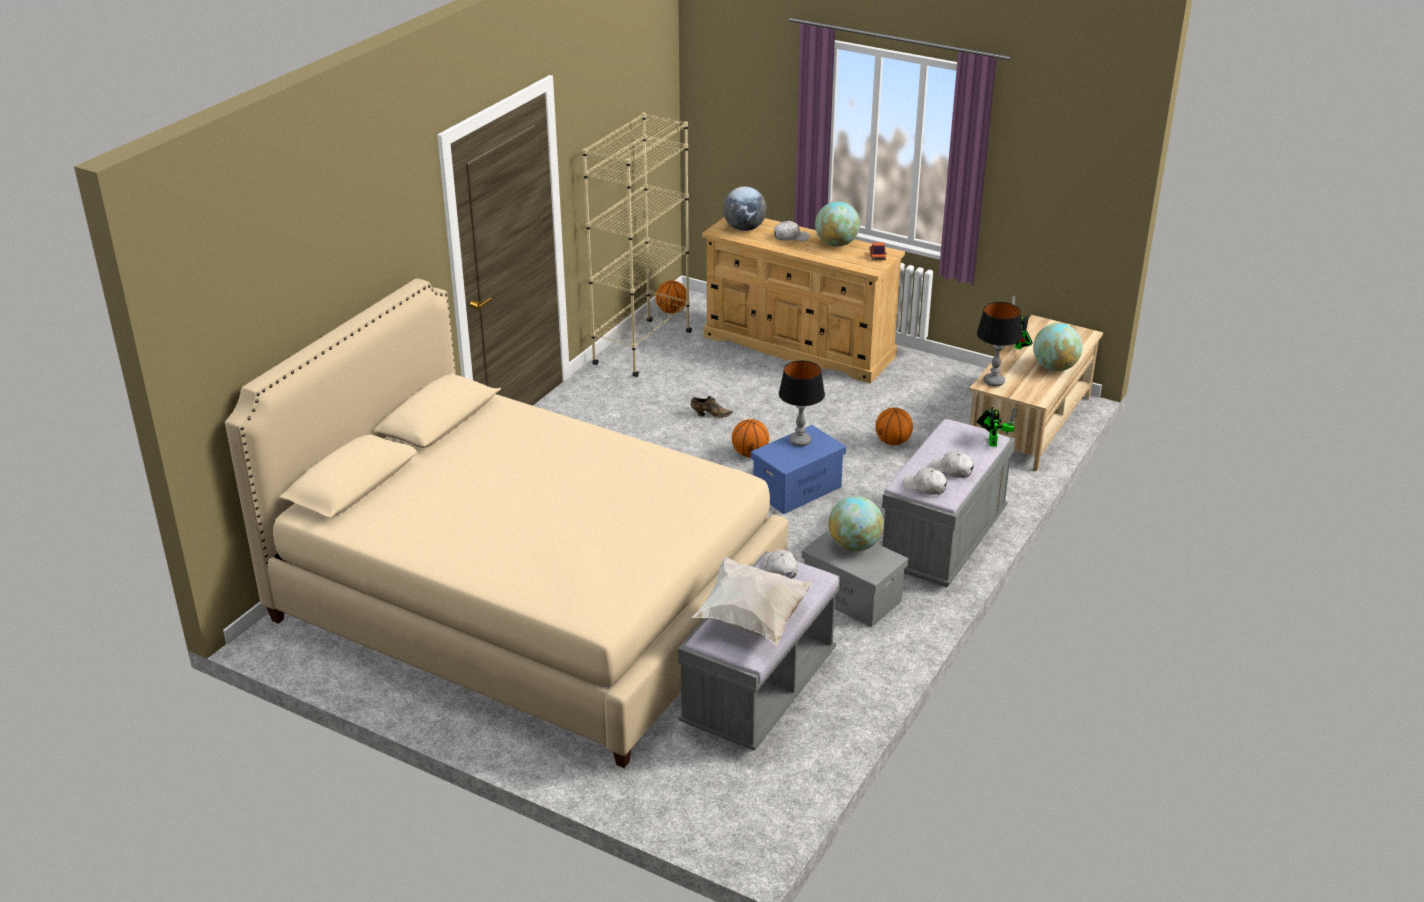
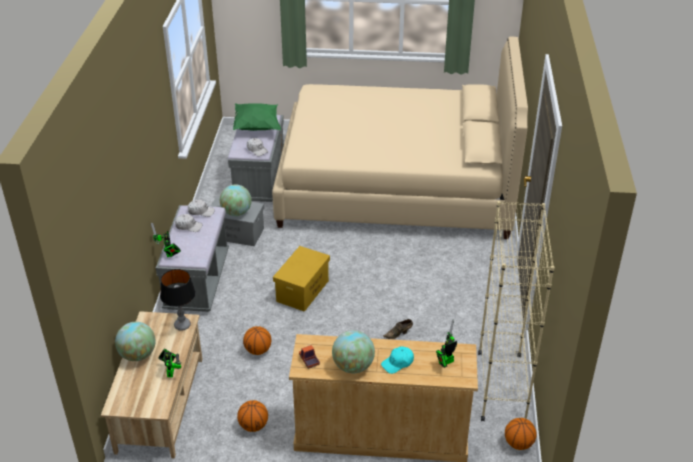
camera: 155 degrees right, 5 degrees up
white pillow [691,557,813,646] -> green pillow [233,103,281,131]
globe [723,187,767,231] -> toy robot [436,319,457,368]
basketball [732,419,769,457] -> basketball moved to [237,400,268,432]
blue storage box [751,425,846,514] -> yellow storage box [273,246,330,312]
white cap [774,221,809,242] -> turquoise cap [381,346,414,374]
table lamp [779,361,825,446] -> none

